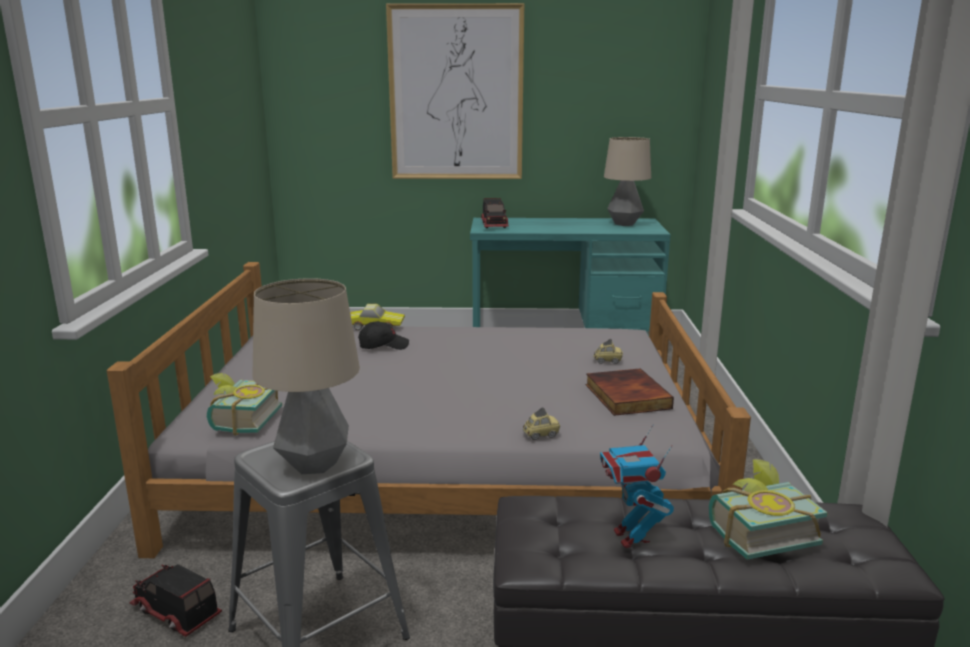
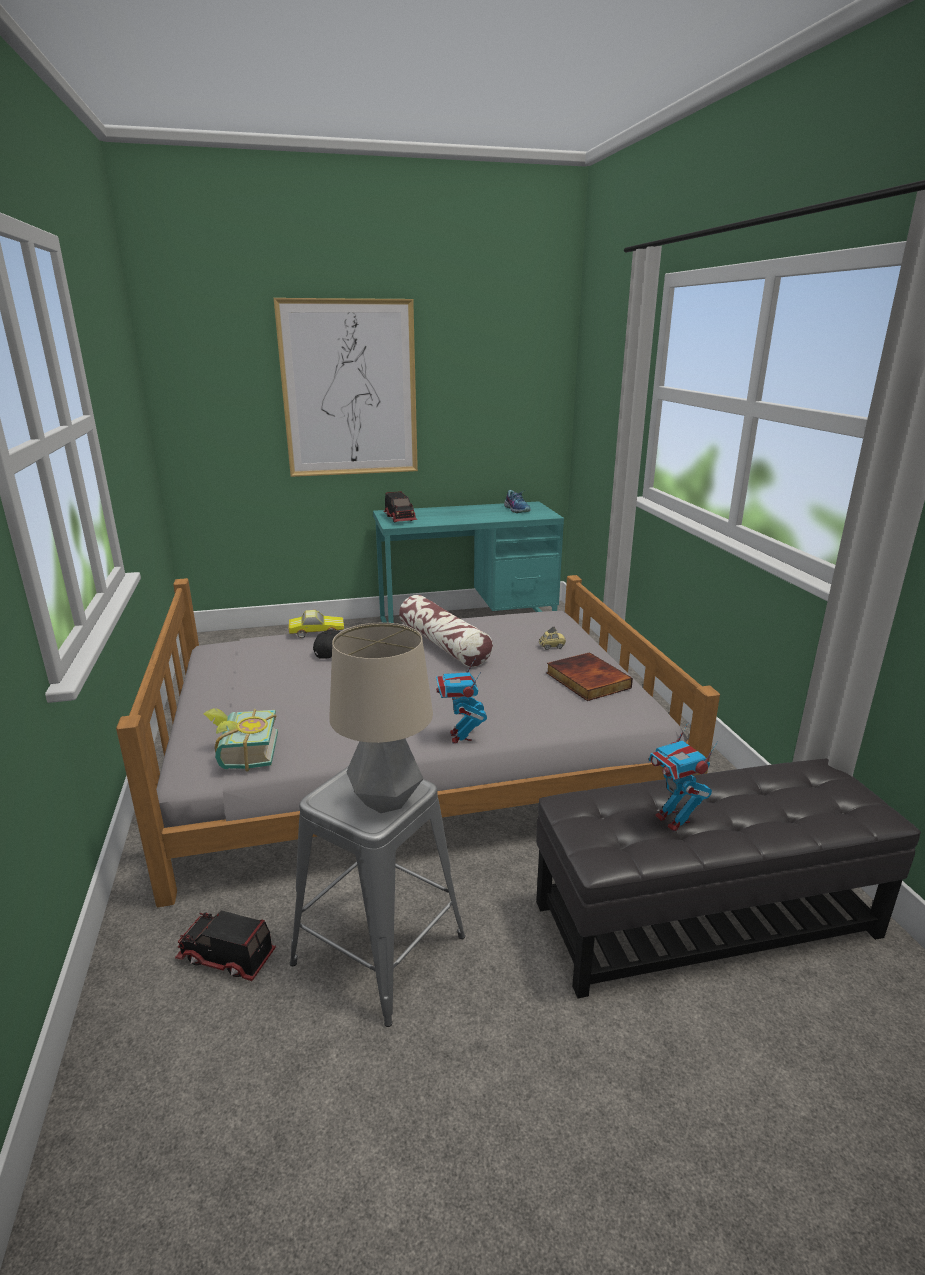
camera: 15 degrees left, 5 degrees up
toy car [523,407,560,440] -> none
table lamp [604,137,651,226] -> shoe [504,490,531,513]
book [709,459,828,560] -> none
none -> pillow [399,595,493,667]
none -> toy robot [436,658,487,744]

